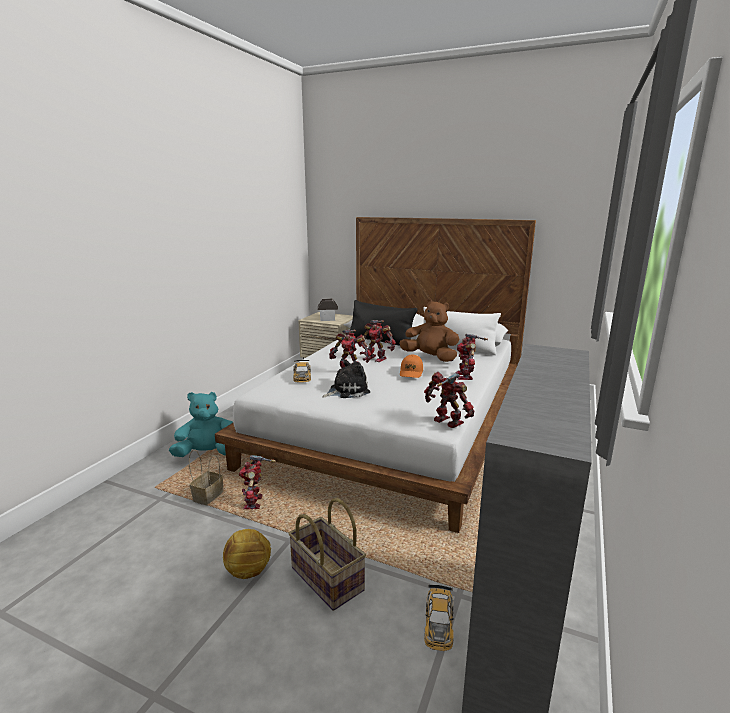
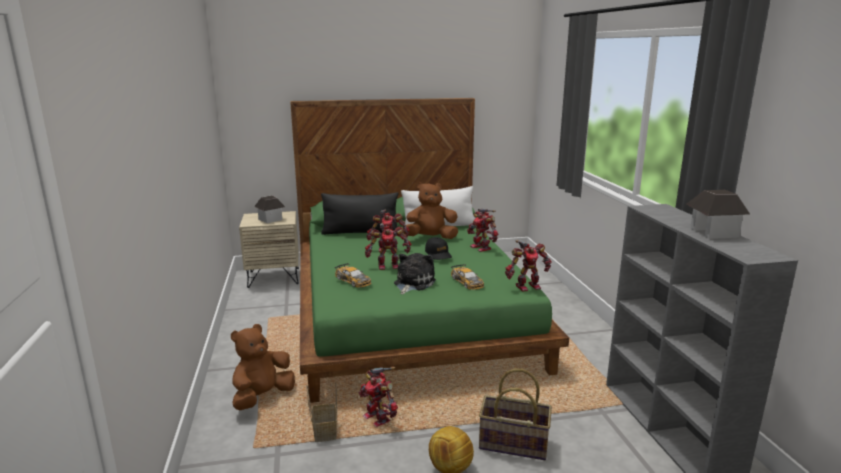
camera: 35 degrees left, 0 degrees up
turquoise plush toy [169,392,233,457] -> brown plush toy [231,324,295,410]
white bed [215,217,536,533] -> green bed [290,98,569,403]
orange cap [400,355,423,378] -> black cap [425,237,452,260]
toy robot [424,372,474,428] -> toy robot turned 150 degrees clockwise [505,240,551,292]
toy car [424,585,454,651] -> toy car moved to [451,264,484,290]
none -> toy house [686,190,750,239]

